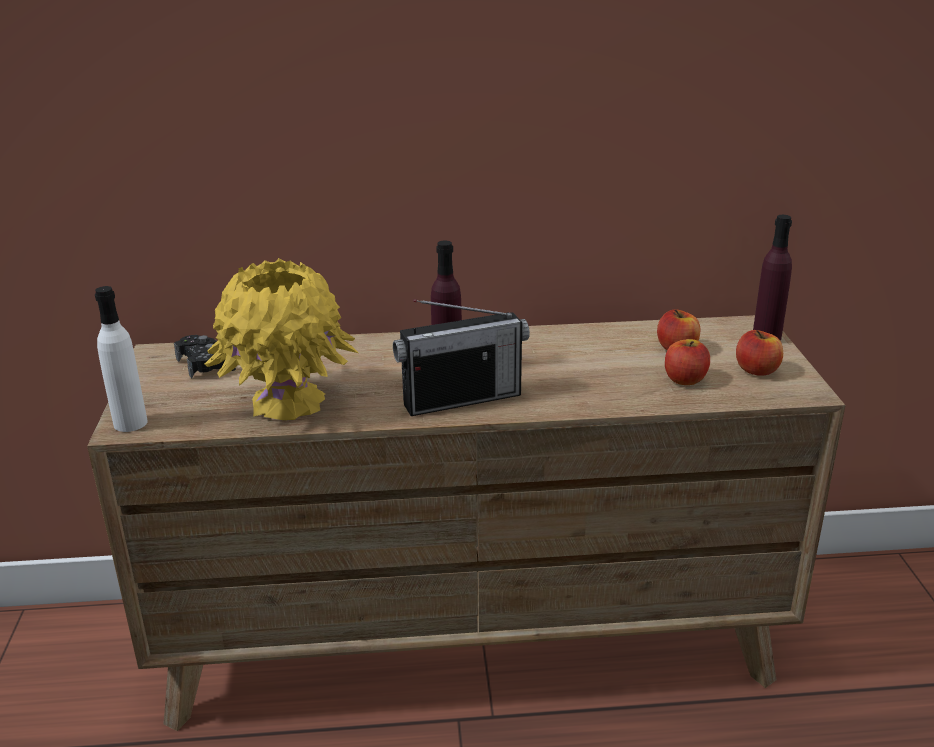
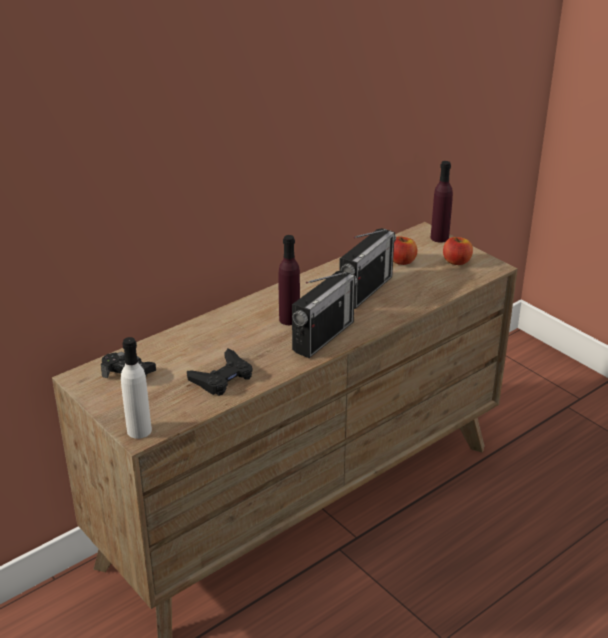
camera: 35 degrees left, 5 degrees up
yellow vase [205,258,358,420] -> black game controller [187,349,253,396]
apple [665,339,710,385] -> none
none -> radio [339,228,396,309]

